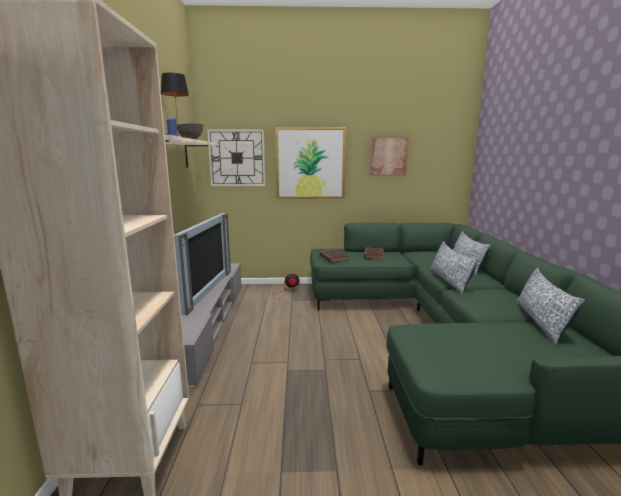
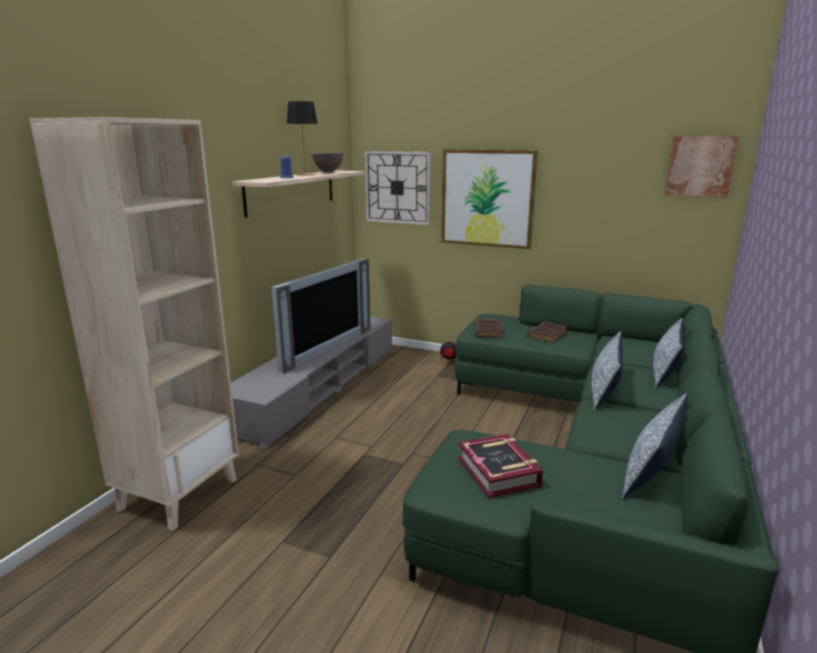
camera: 25 degrees right, 5 degrees up
picture [370,137,408,175] -> picture moved to [664,136,740,197]
none -> book [458,434,543,498]

